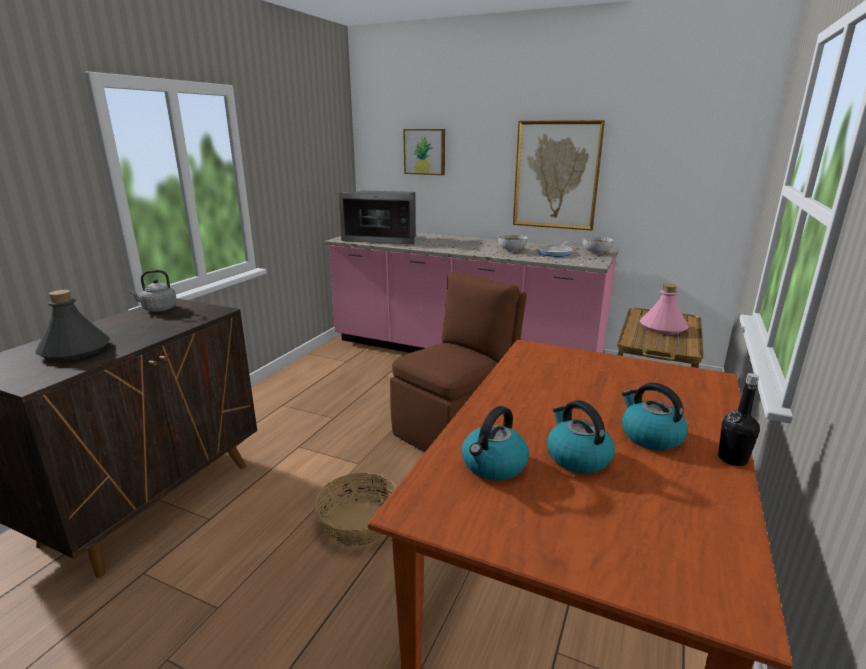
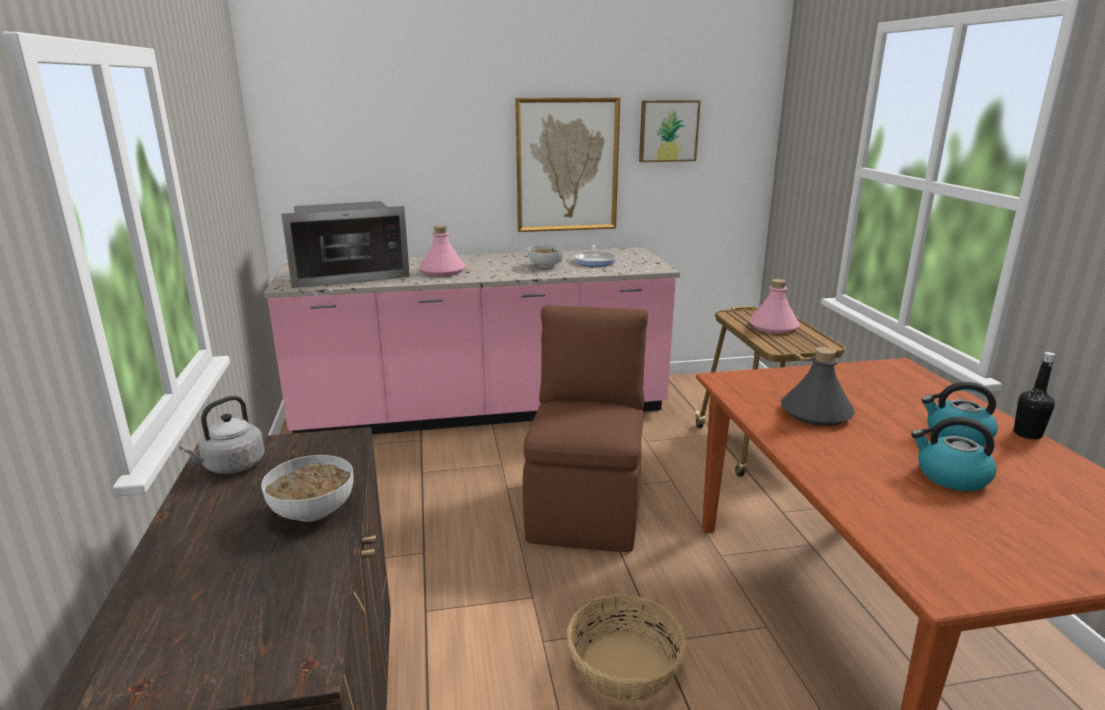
camera: 35 degrees left, 0 degrees up
grey bottle [35,290,110,361] -> grey bottle moved to [781,347,855,426]
picture [403,129,445,175] -> picture moved to [639,100,701,162]
kettle [462,406,529,481] -> none
bowl [583,236,613,254] -> bowl moved to [261,455,354,522]
none -> pink bottle [419,225,466,276]

